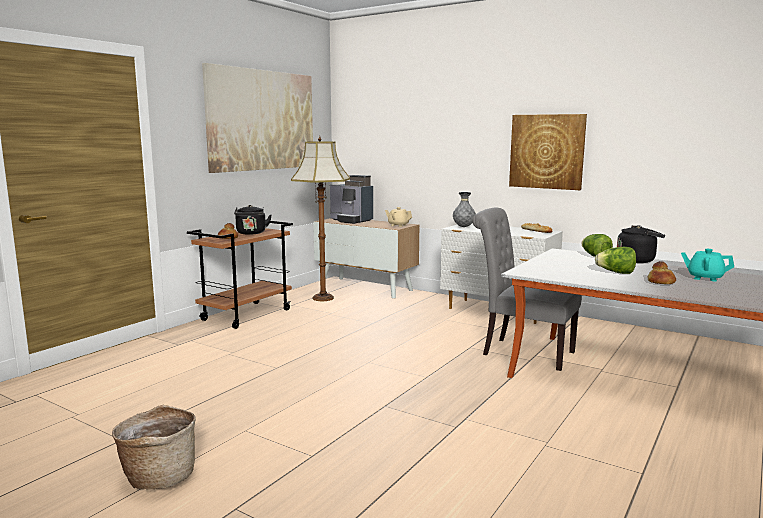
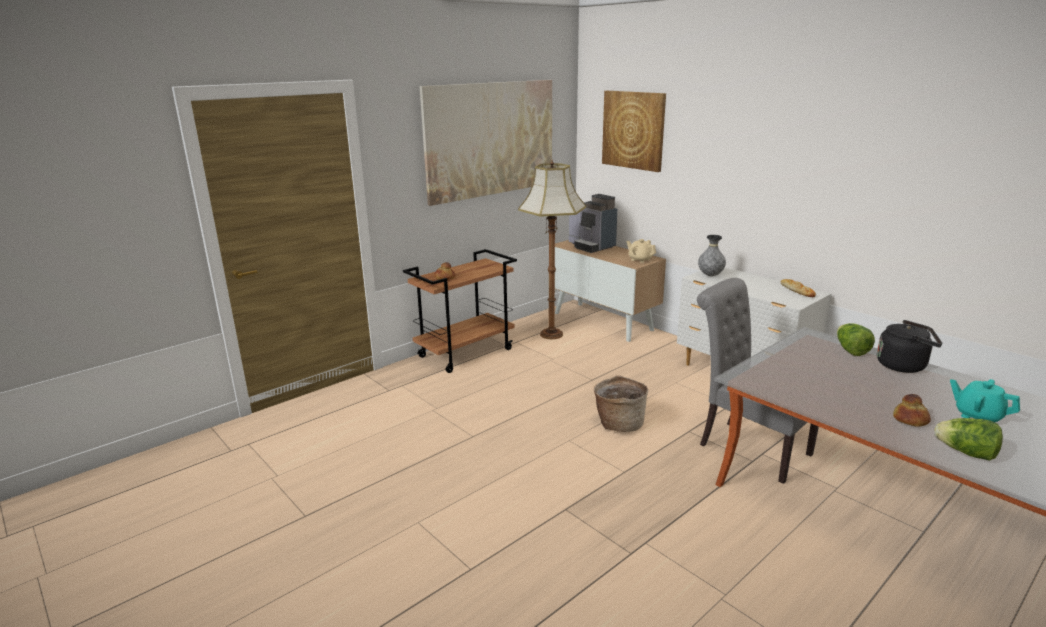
camera: 15 degrees right, 10 degrees up
basket [112,405,195,489] -> basket moved to [594,375,648,432]
black kettle [234,205,272,235] -> none
picture [509,114,587,190] -> picture moved to [602,91,666,172]
lettuce [595,247,636,274] -> lettuce moved to [934,418,1003,461]

